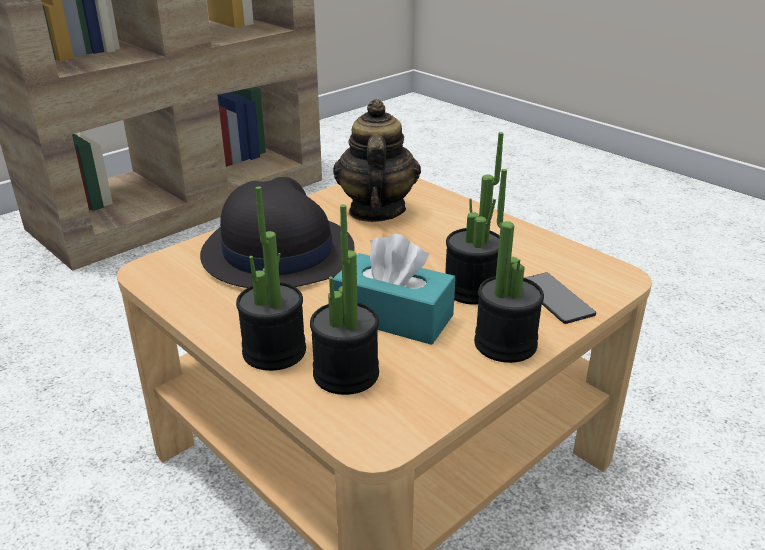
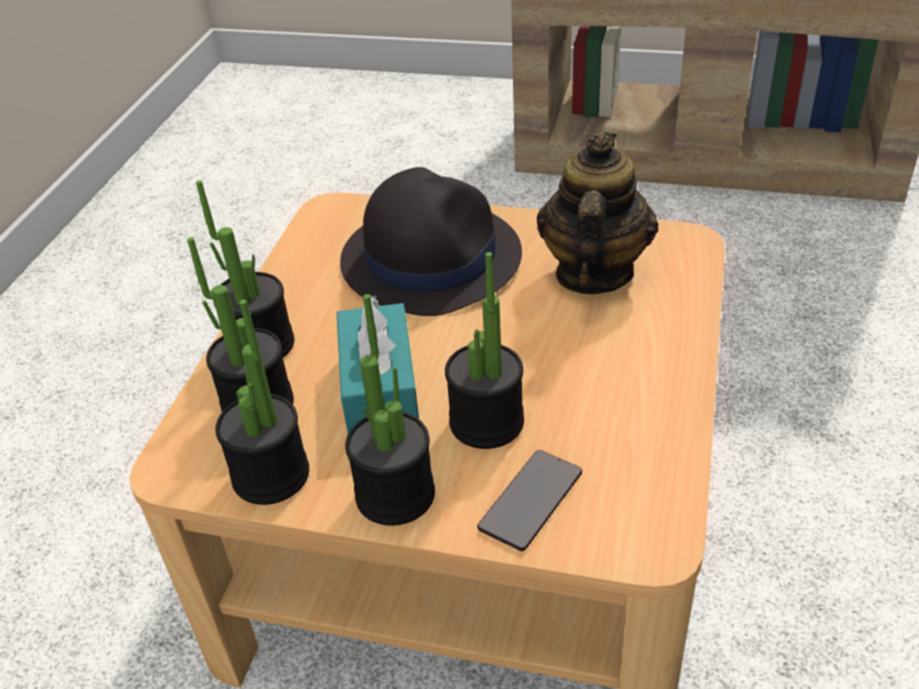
camera: 60 degrees right, 10 degrees up
teapot [333,99,421,222] -> teapot turned 45 degrees counterclockwise [537,132,659,294]
none -> potted plant [215,299,309,505]

